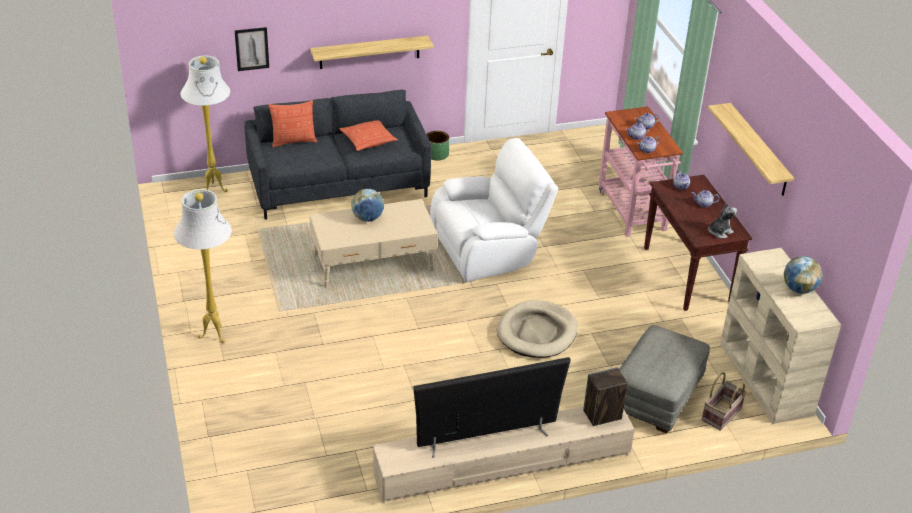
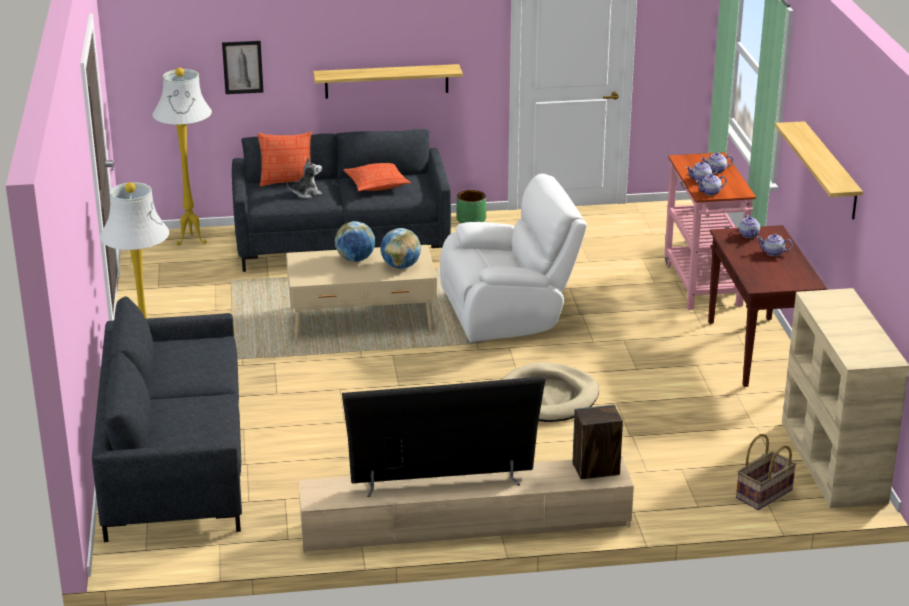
camera: 10 degrees right, 10 degrees down
grey ottoman [619,325,710,433] -> none
plush toy [708,203,737,239] -> plush toy moved to [287,158,322,198]
globe [784,256,823,294] -> globe moved to [380,228,421,269]
none -> grey sofa [92,296,242,542]

